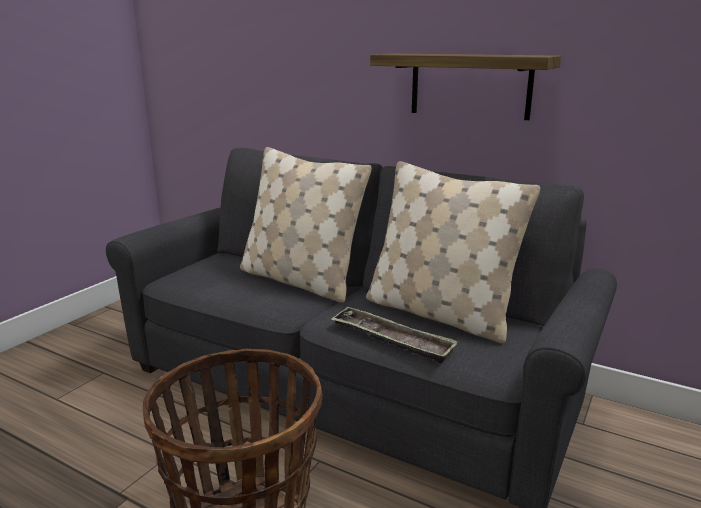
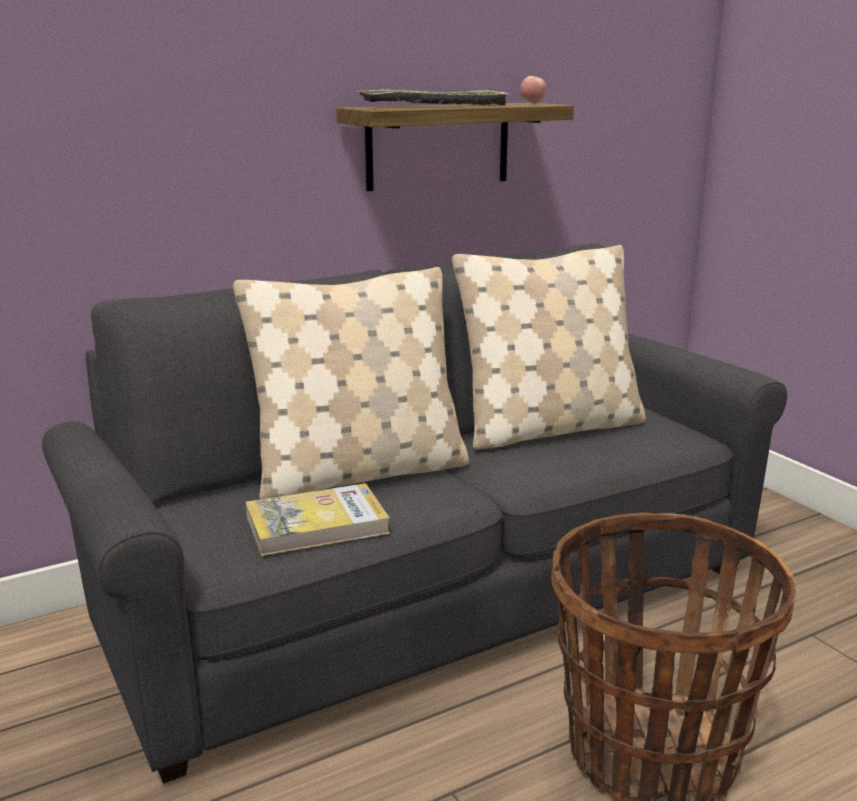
camera: 60 degrees left, 0 degrees up
tray [331,307,458,363] -> tray moved to [358,89,510,106]
none -> book [246,483,390,556]
none -> apple [520,76,546,104]

